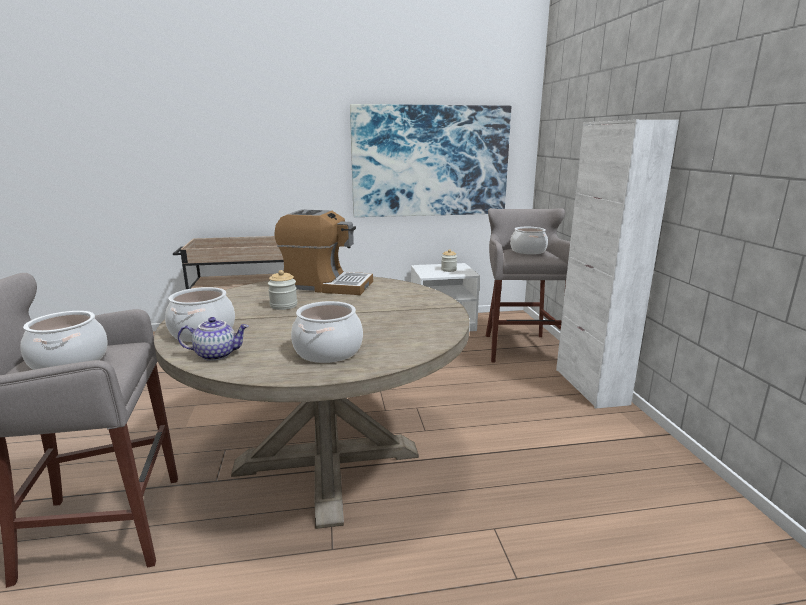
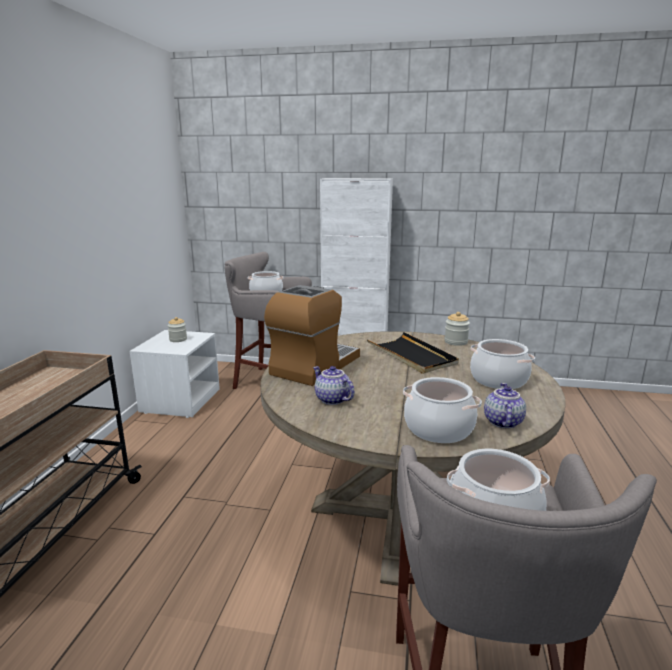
camera: 70 degrees left, 0 degrees up
jar [268,270,297,310] -> jar moved to [445,312,470,346]
picture [350,104,511,217] -> none
none -> teapot [313,366,355,405]
none -> black tray [367,332,459,374]

